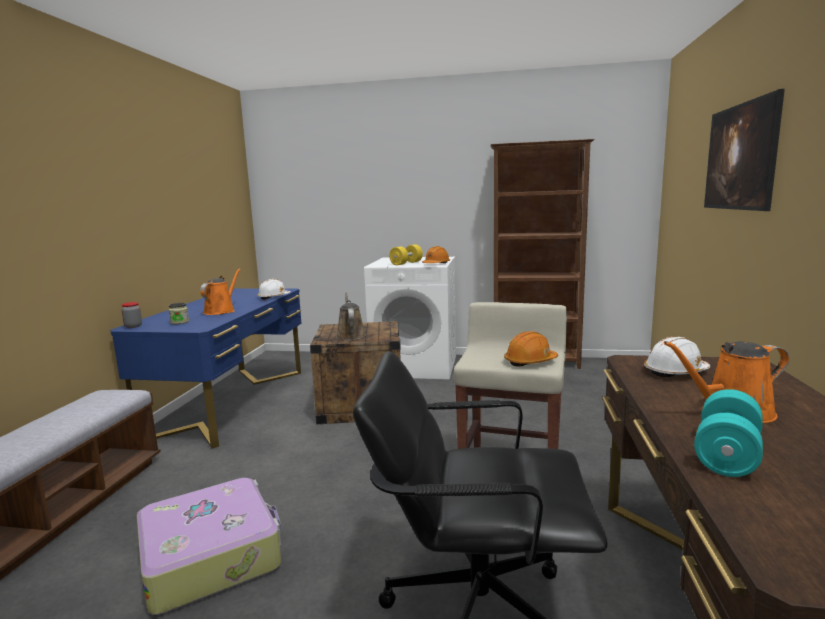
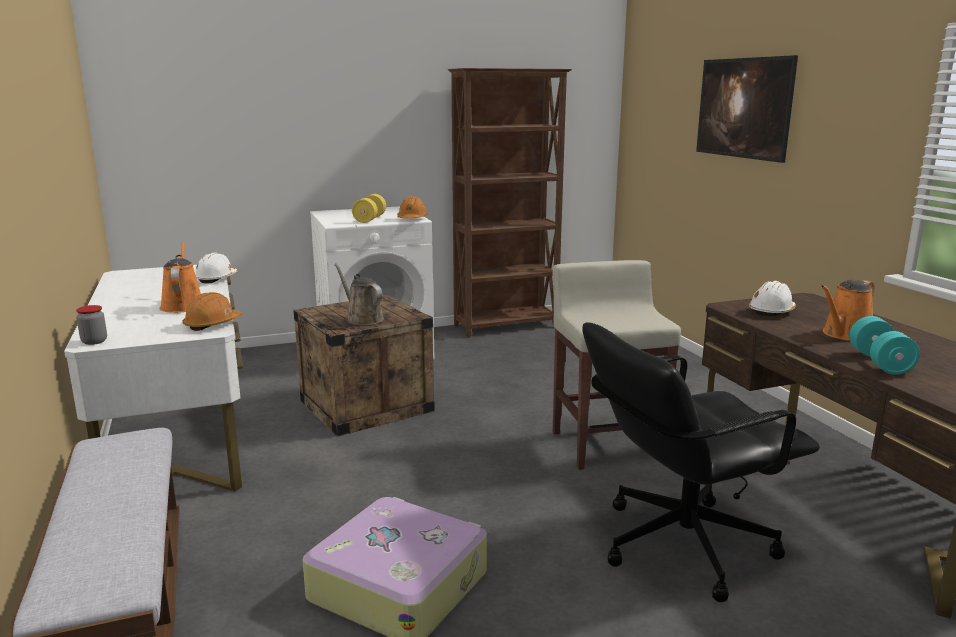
camera: 30 degrees left, 5 degrees up
blue desk [110,288,302,448] -> white desk [64,265,243,492]
jar [169,303,189,324] -> none
orange hard hat [504,331,558,367] -> orange hard hat moved to [182,292,242,331]

